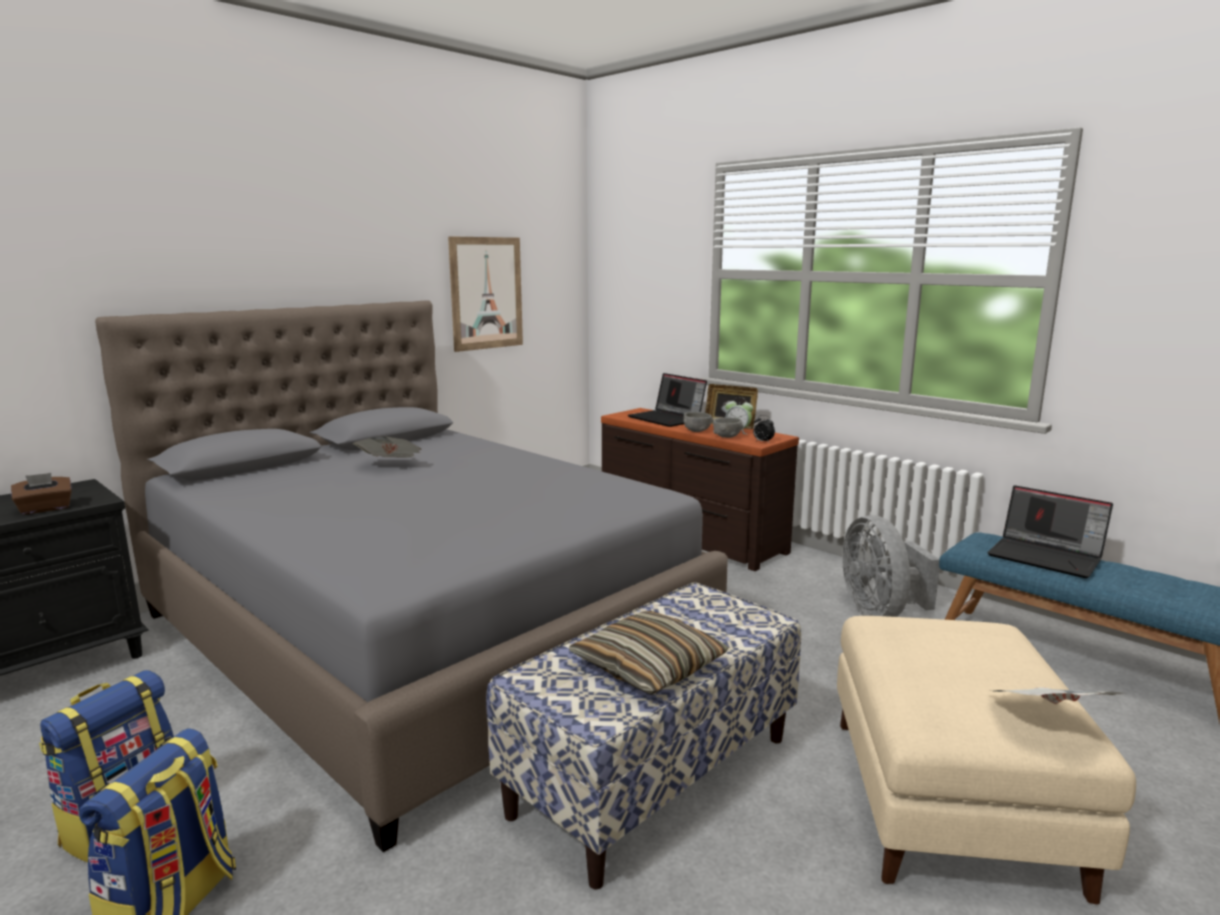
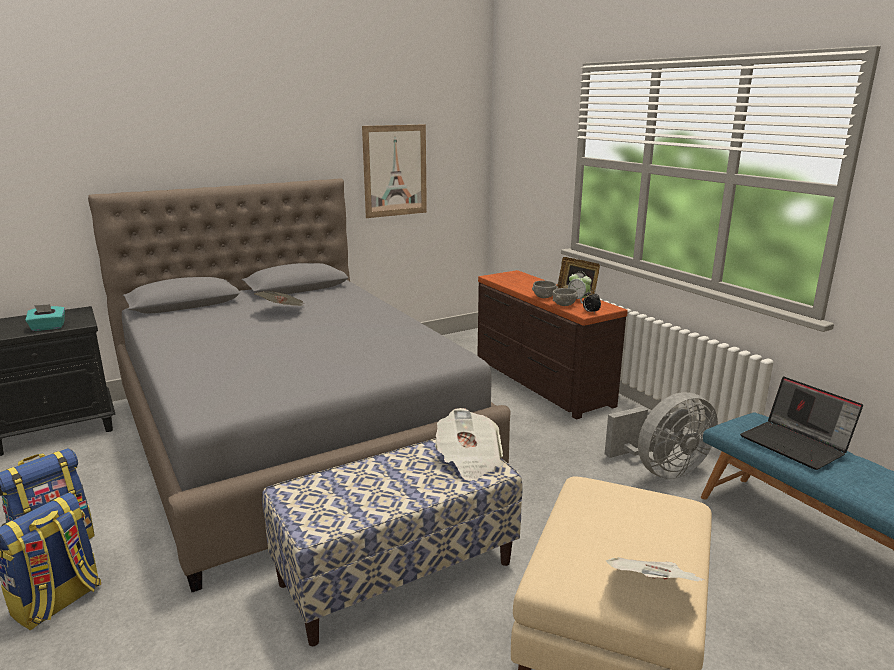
camera: 15 degrees right, 5 degrees up
brown tissue box [11,473,72,515] -> turquoise tissue box [25,304,65,331]
pillow [569,611,729,695] -> none
laptop [628,373,707,427] -> none
grey fan [842,515,940,617] -> grey fan turned 120 degrees counterclockwise [605,392,718,479]
none -> newspaper [435,408,503,481]

